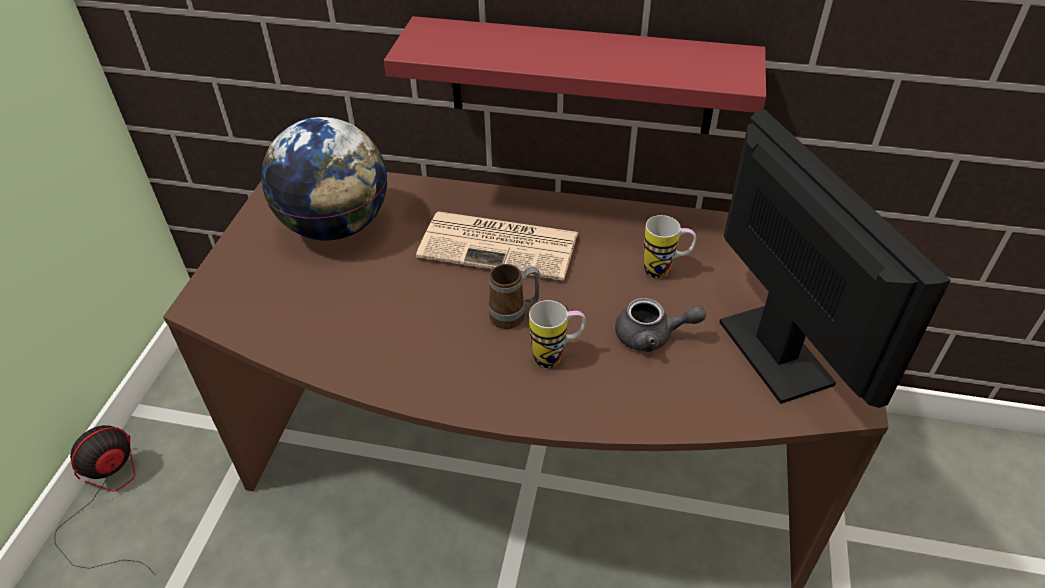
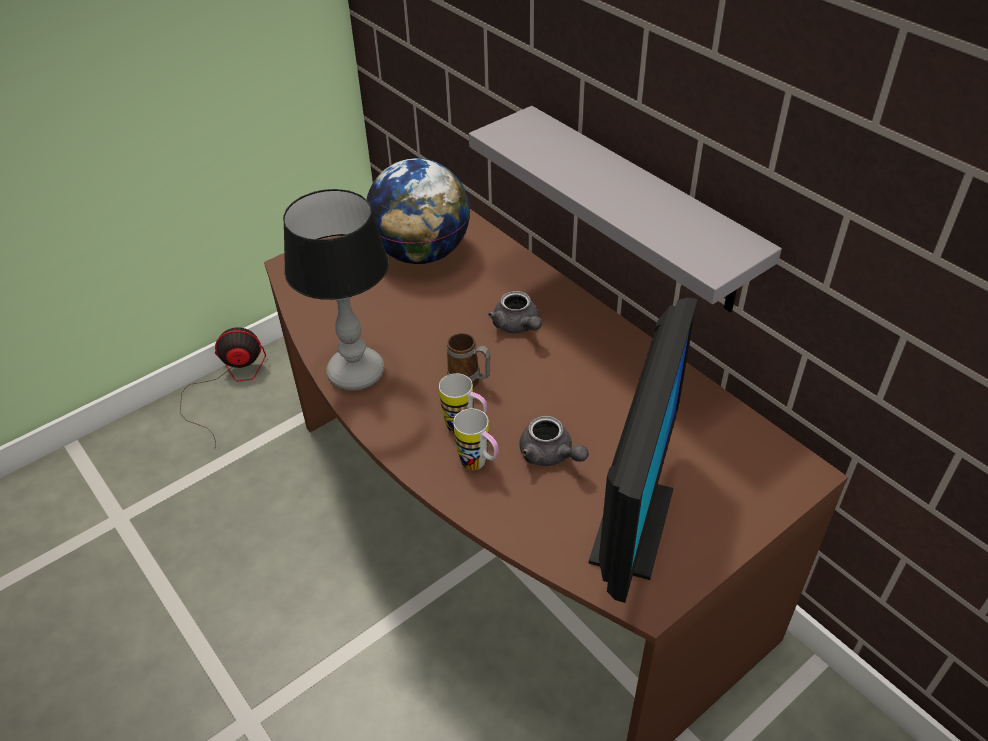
camera: 40 degrees right, 0 degrees up
red shelf [384,16,766,135] -> grey shelf [469,106,782,312]
newspaper [416,211,578,281] -> grey teapot [488,291,542,333]
mug [643,215,696,278] -> mug moved to [453,409,498,470]
none -> table lamp [283,189,389,391]

